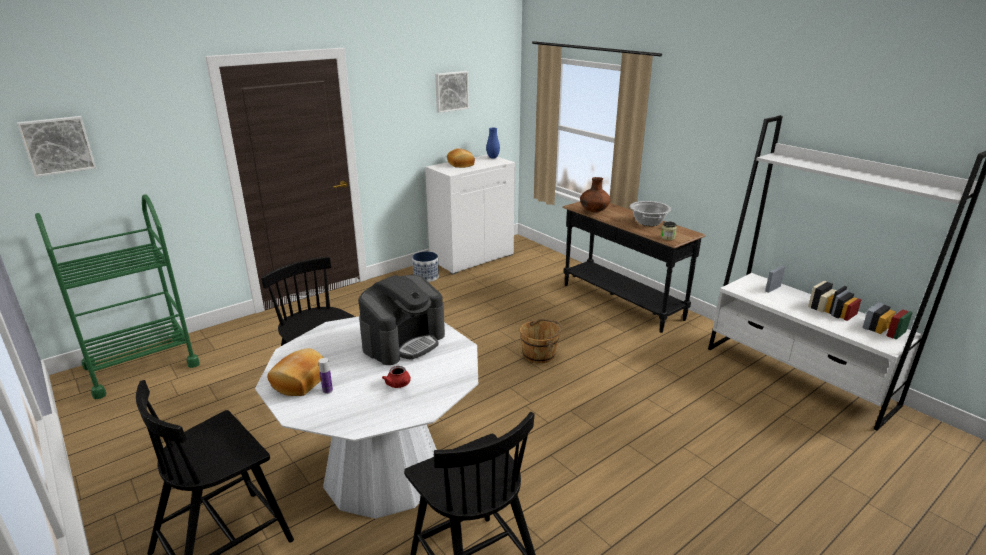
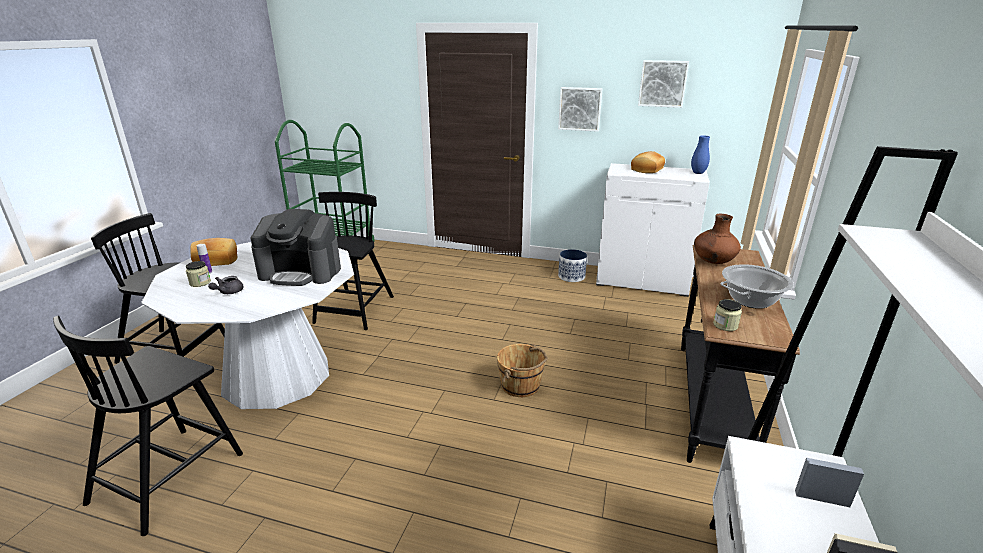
camera: 55 degrees right, 0 degrees up
picture [17,116,96,177] -> picture moved to [558,87,603,132]
red teapot [382,366,411,388] -> grey teapot [208,276,244,294]
none -> jar [186,261,211,287]

